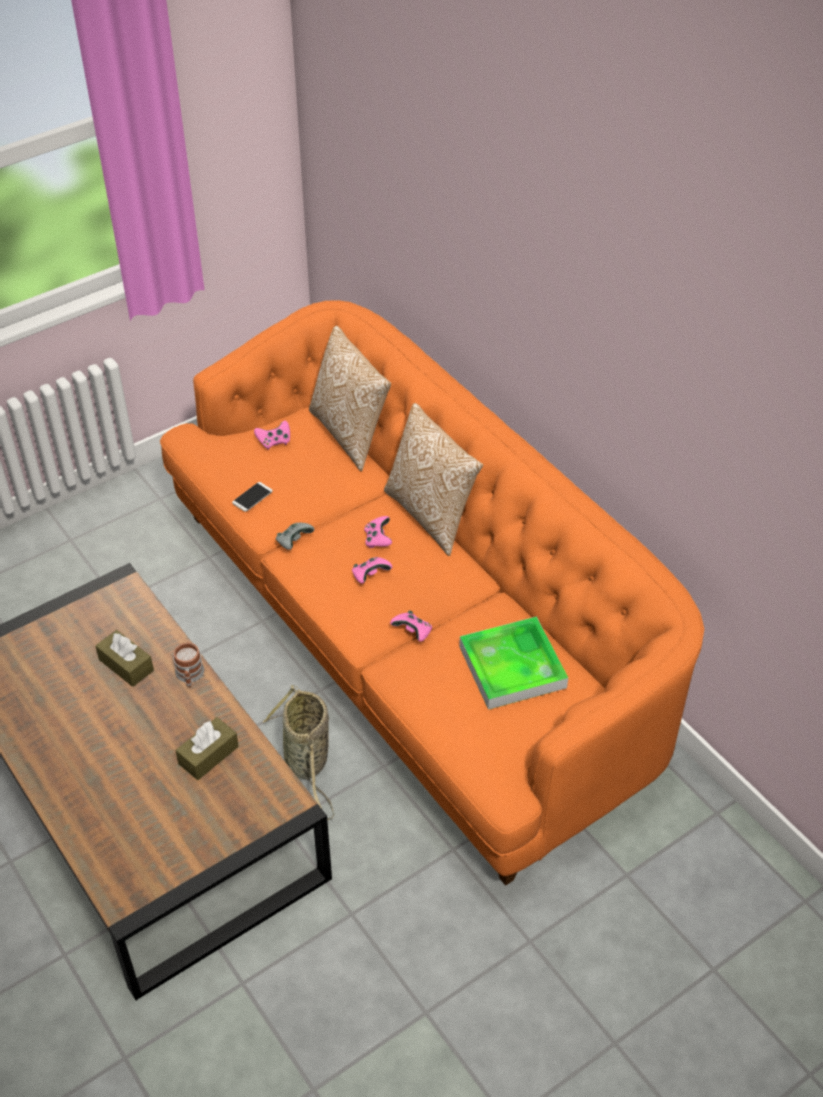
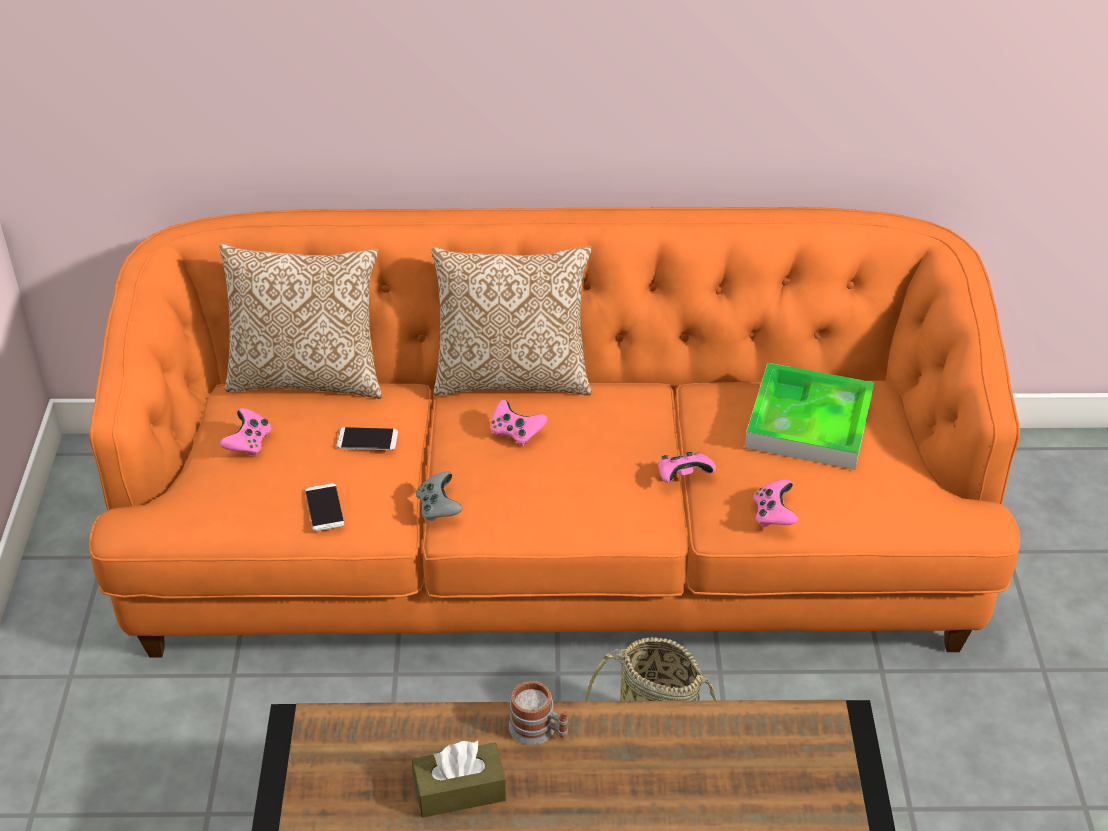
camera: 55 degrees left, 5 degrees down
brown tissue box [176,717,239,780] -> none
pink game controller [352,557,392,584] -> pink game controller moved to [753,480,798,527]
none -> phone [337,427,398,450]

